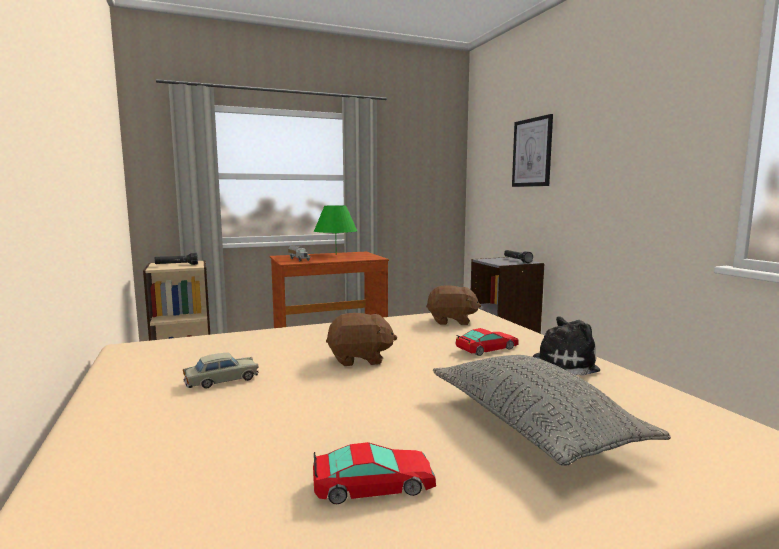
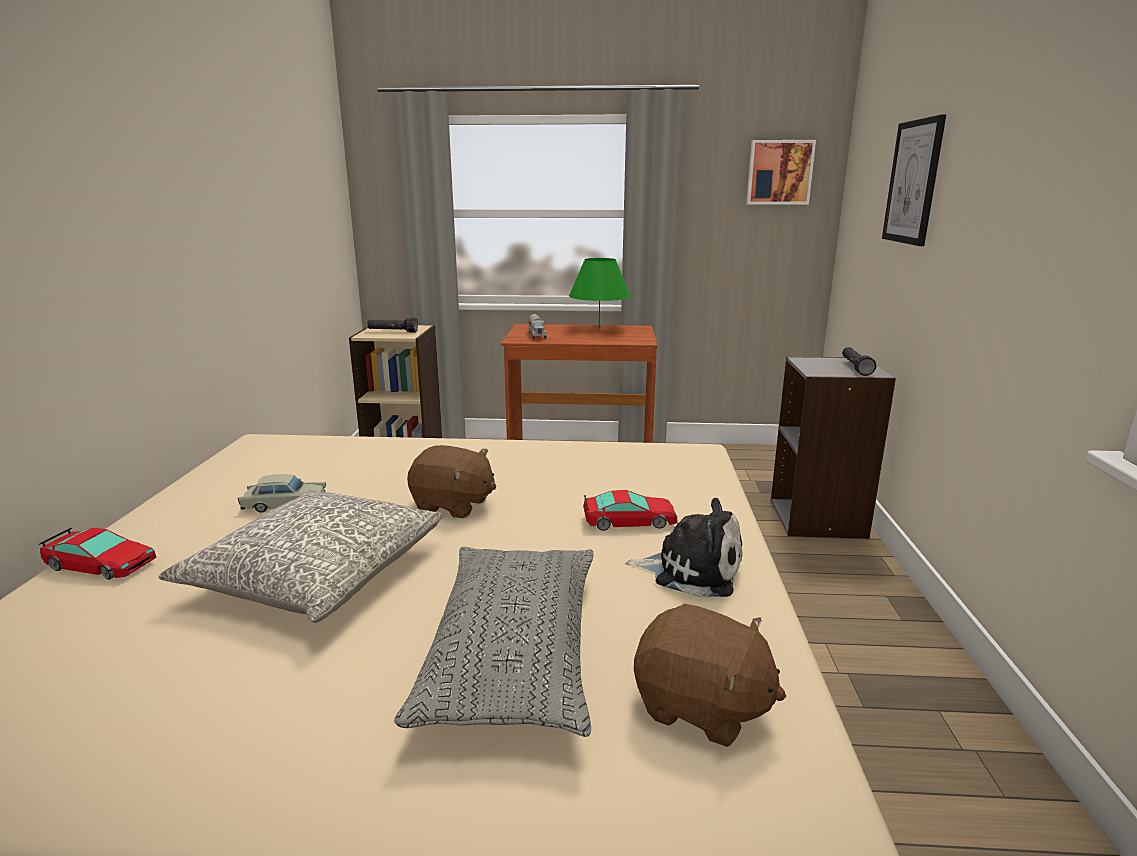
camera: 25 degrees right, 10 degrees up
toy car [313,442,436,504] -> toy car moved to [39,528,157,580]
brown plush toy [426,285,481,325] -> brown plush toy moved to [634,604,786,747]
none -> grey pillow [159,490,443,623]
none -> picture [746,140,816,205]

